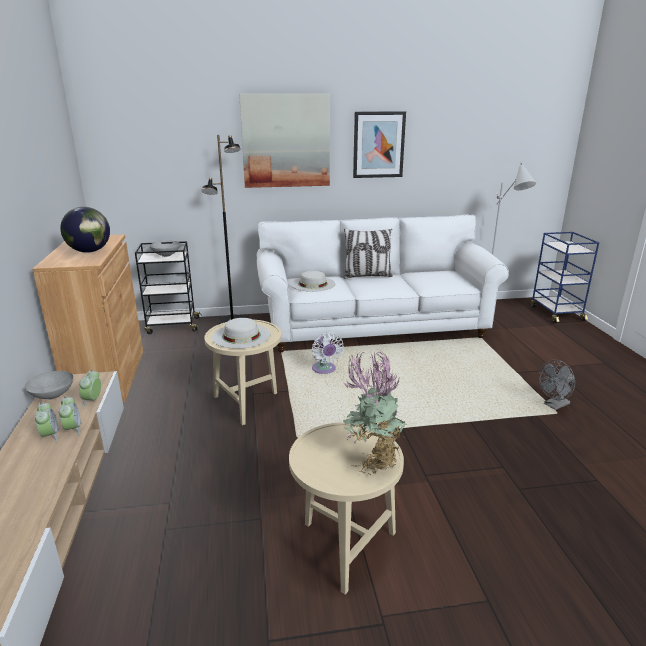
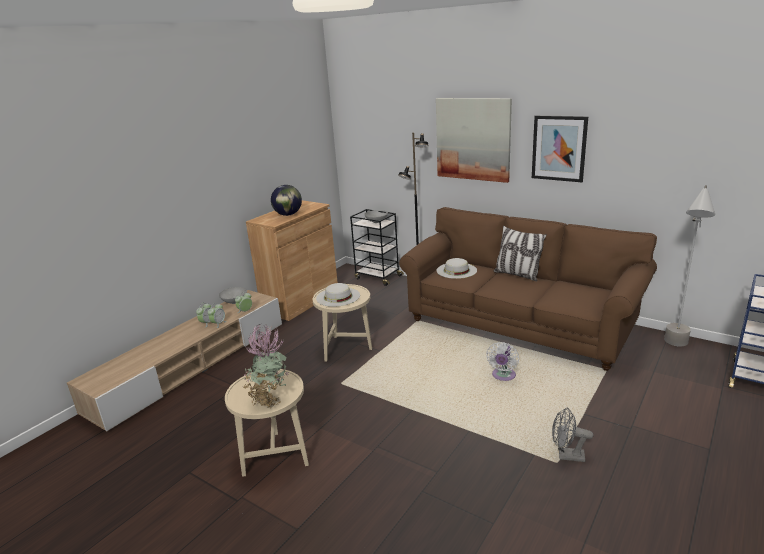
camera: 45 degrees right, 0 degrees up
white sofa [257,214,509,352] -> brown sofa [399,207,657,371]
white fan [312,332,344,374] -> white fan moved to [486,342,519,381]

